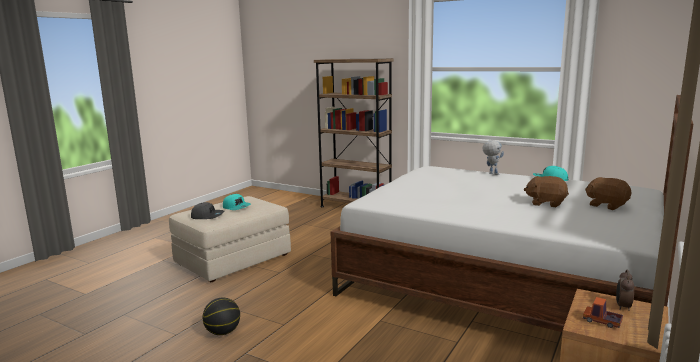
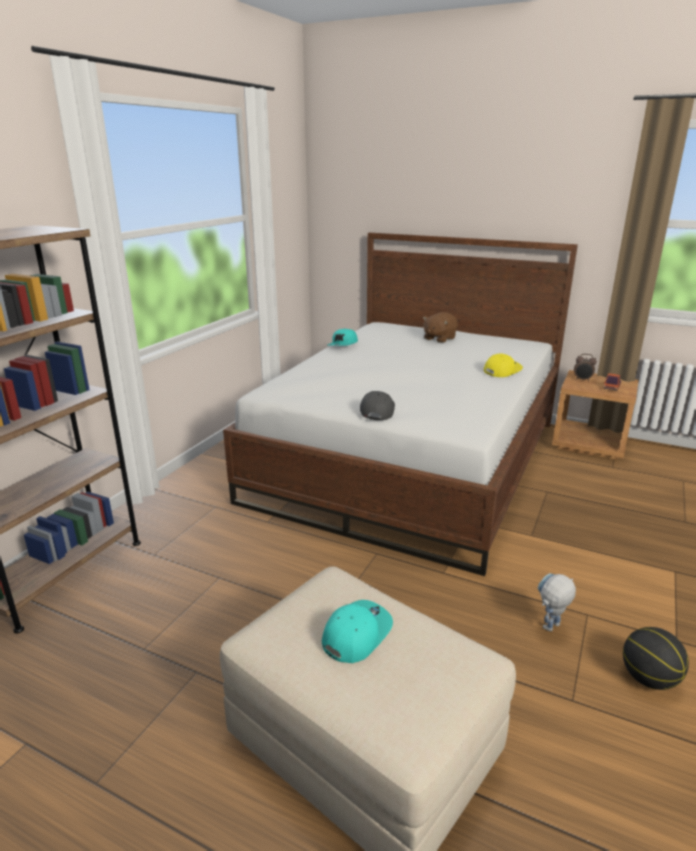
camera: 95 degrees left, 10 degrees up
grey cap [191,202,224,219] -> grey cap moved to [360,391,395,420]
toy robot [483,140,504,175] -> toy robot moved to [538,573,576,632]
brown plush toy [524,176,569,207] -> none
none -> yellow cap [484,354,523,377]

